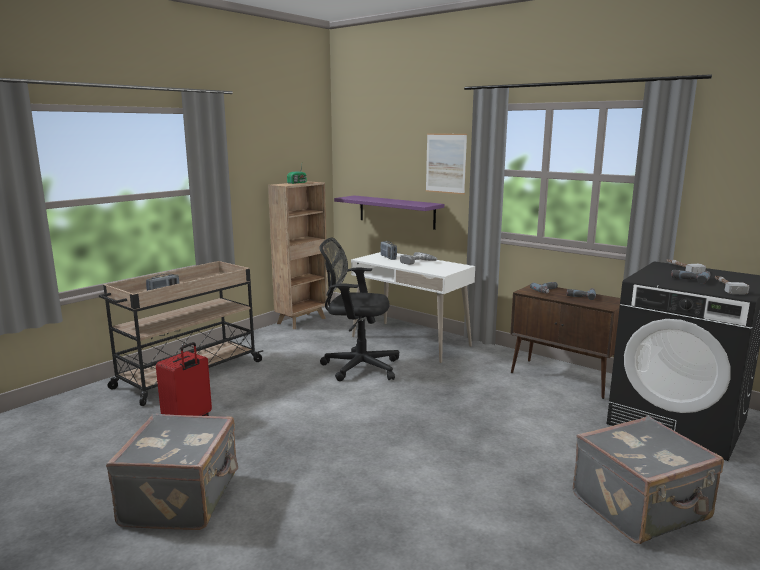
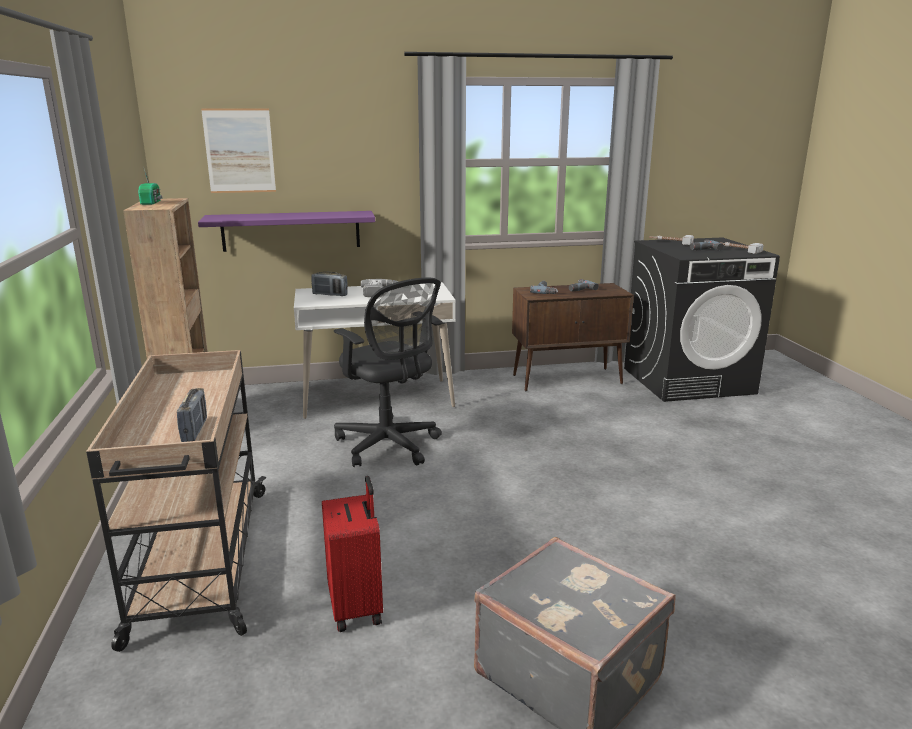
camera: 50 degrees left, 5 degrees up
black office chair [319,237,399,381] -> black office chair turned 90 degrees counterclockwise [334,278,443,467]
picture [426,133,467,194] -> picture moved to [201,109,276,193]
grey suitcase [573,416,724,544] -> none

